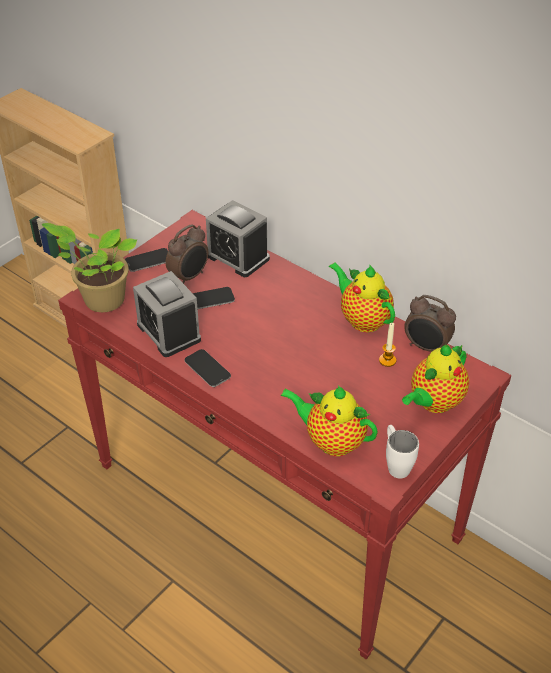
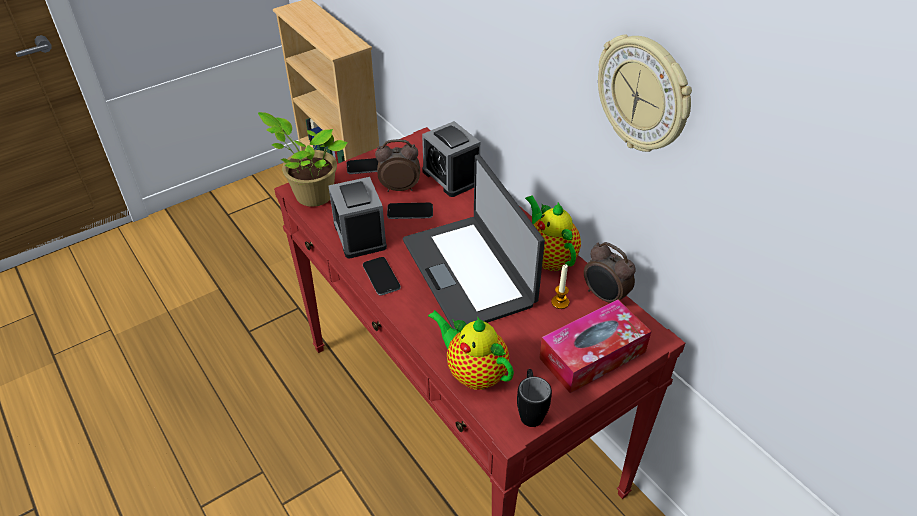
camera: 15 degrees right, 0 degrees up
alarm clock [166,224,208,284] -> alarm clock turned 150 degrees counterclockwise [375,139,420,192]
white mug [386,425,419,478] -> black mug [517,369,552,427]
teapot [402,345,469,413] -> tissue box [539,300,651,393]
none -> laptop [403,155,545,330]
none -> wall clock [598,34,692,152]

